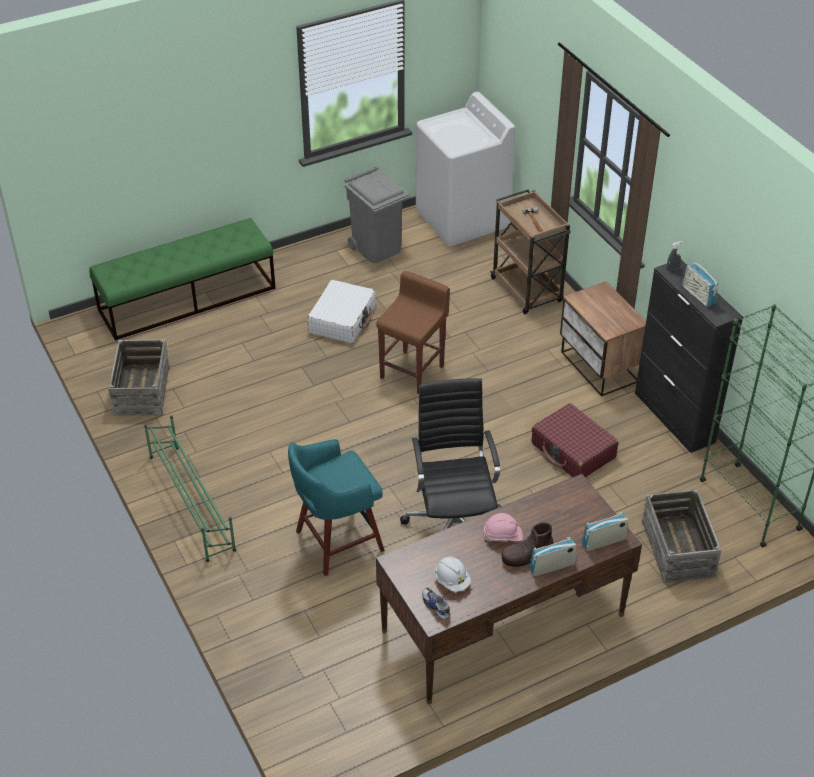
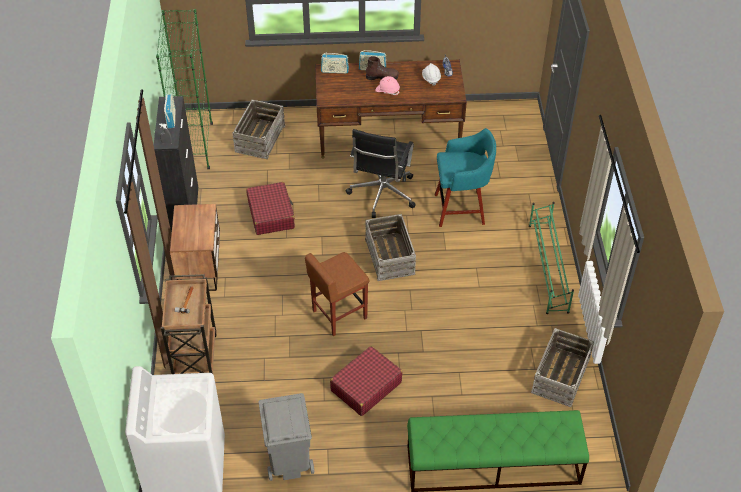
camera: 155 degrees left, 5 degrees up
white suitcase [308,280,376,344] -> red suitcase [330,346,403,416]
none -> crate [365,214,416,281]

